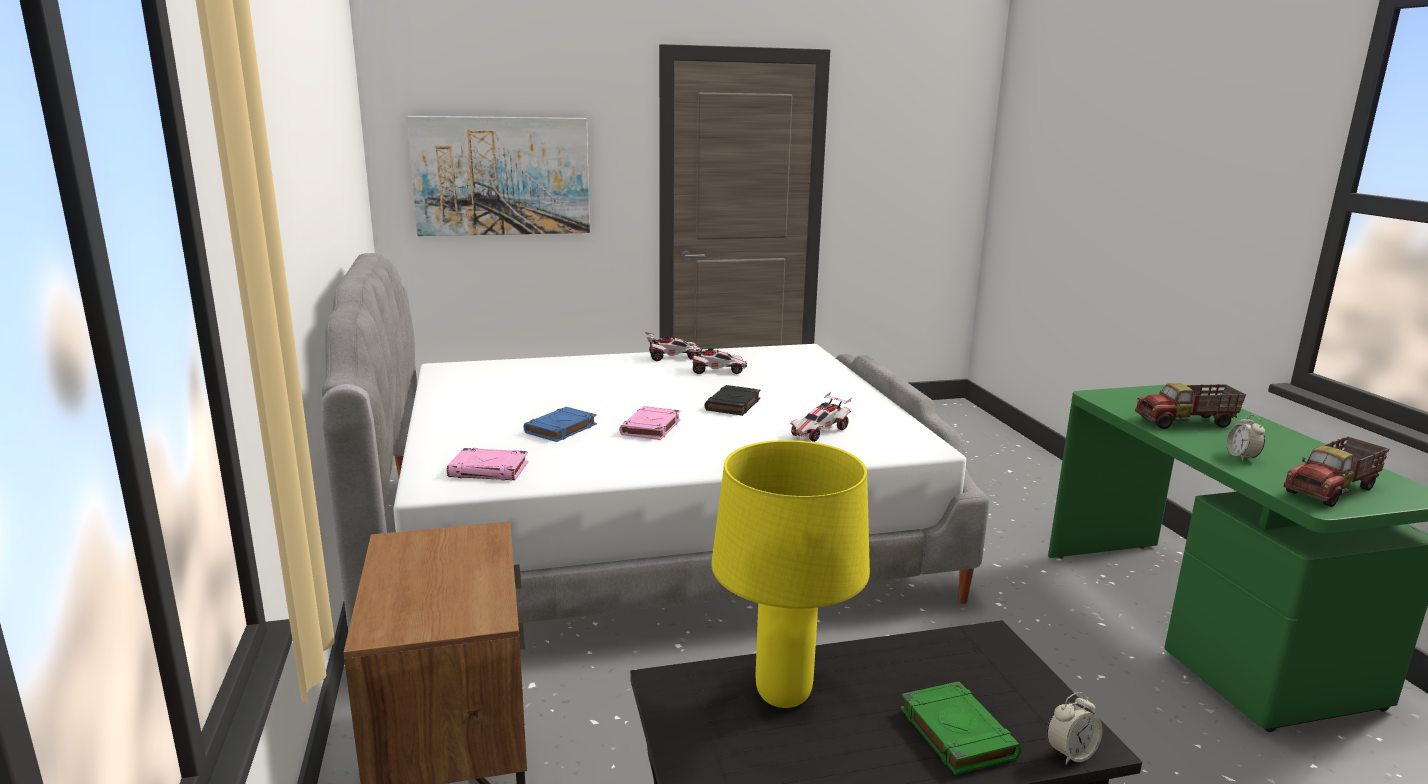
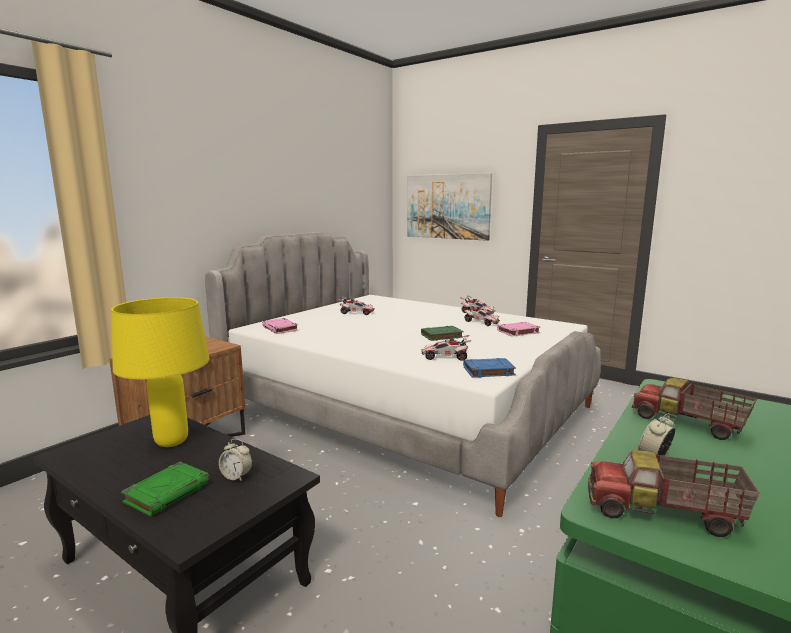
camera: 50 degrees right, 5 degrees down
blue book [523,407,597,442] -> blue book moved to [463,358,516,378]
pink book [619,406,681,440] -> pink book moved to [497,322,540,337]
black book [704,385,761,416] -> green book [421,326,464,341]
alarm clock [1047,692,1103,765] -> alarm clock moved to [219,439,252,482]
none -> toy car [338,296,375,315]

